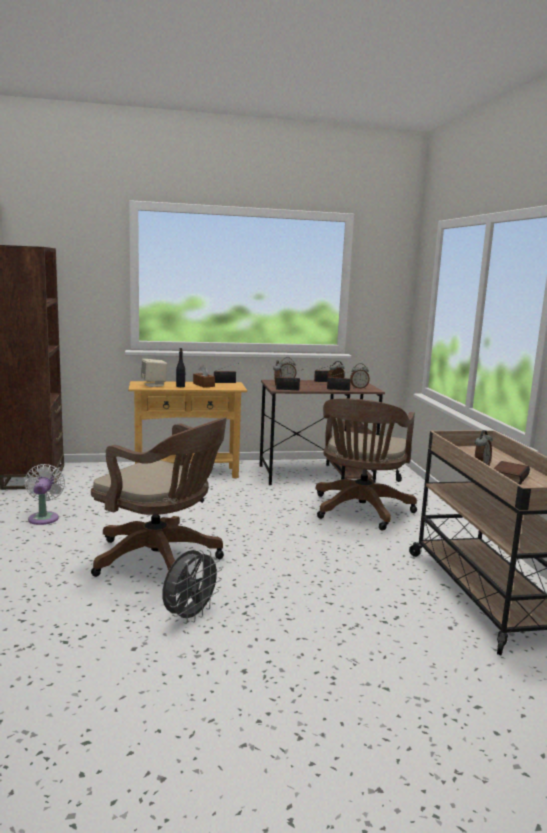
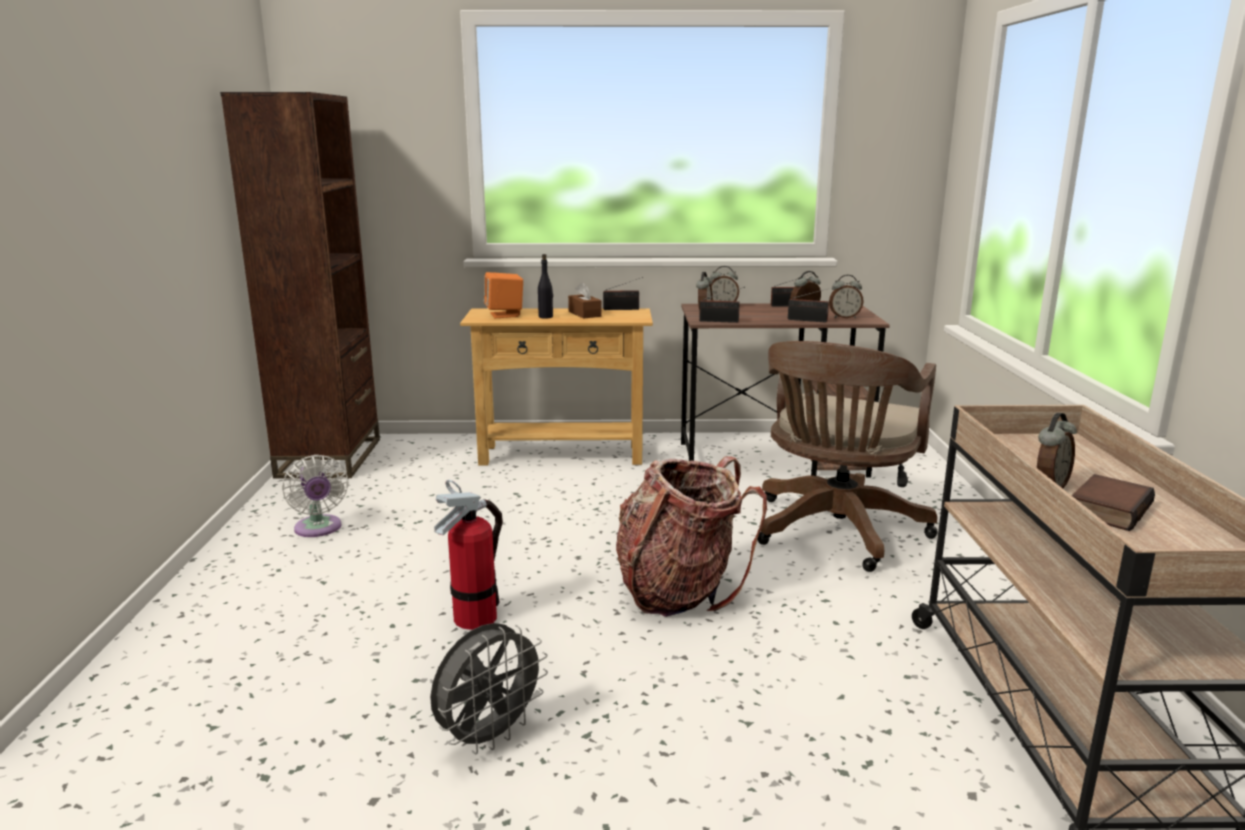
camera: 10 degrees right, 5 degrees up
white fan [24,464,65,525] -> white fan turned 150 degrees clockwise [282,455,349,537]
brown office chair [91,417,227,577] -> fire extinguisher [434,480,503,630]
beige speaker [141,359,167,387] -> orange speaker [484,272,523,318]
none -> backpack [616,456,767,617]

